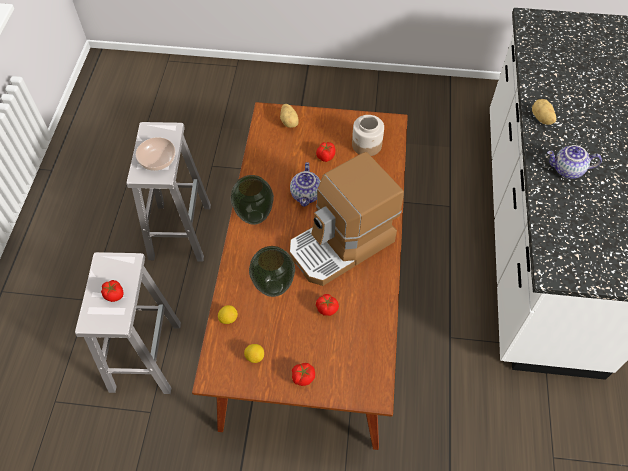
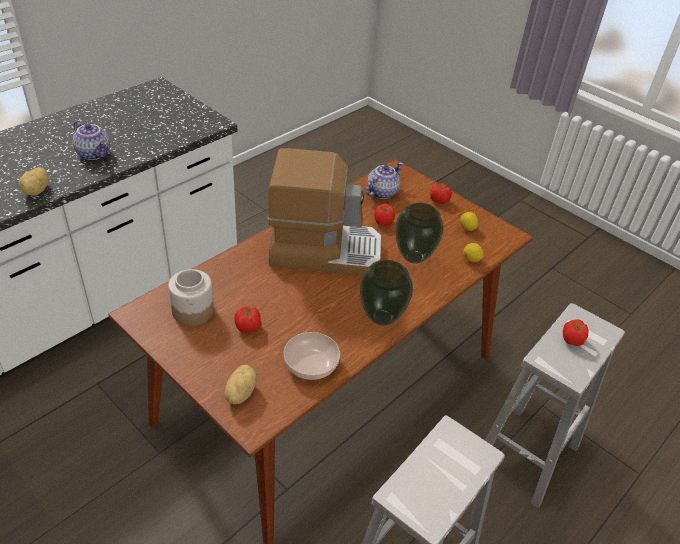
camera: 145 degrees left, 15 degrees down
bowl [136,137,175,171] -> bowl moved to [283,332,340,380]
teapot [290,162,320,207] -> teapot moved to [365,162,403,199]

